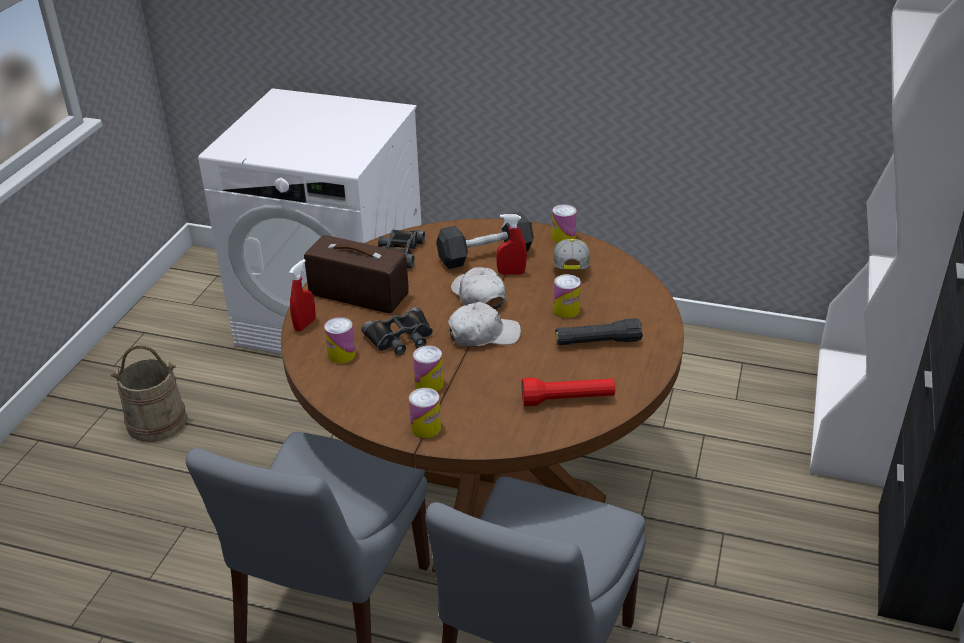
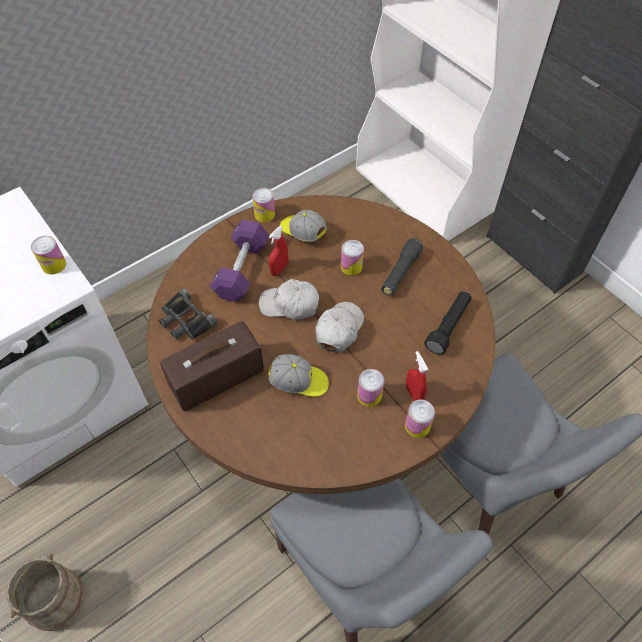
camera: 55 degrees left, 20 degrees up
red spray bottle [289,259,316,331] -> red spray bottle moved to [406,351,428,401]
can [324,317,356,363] -> can moved to [31,236,66,275]
black binoculars [361,307,433,355] -> cap [268,354,329,397]
black dumbbell [436,212,534,269] -> purple dumbbell [210,220,269,302]
red flashlight [522,378,615,406] -> black flashlight [424,291,472,355]

